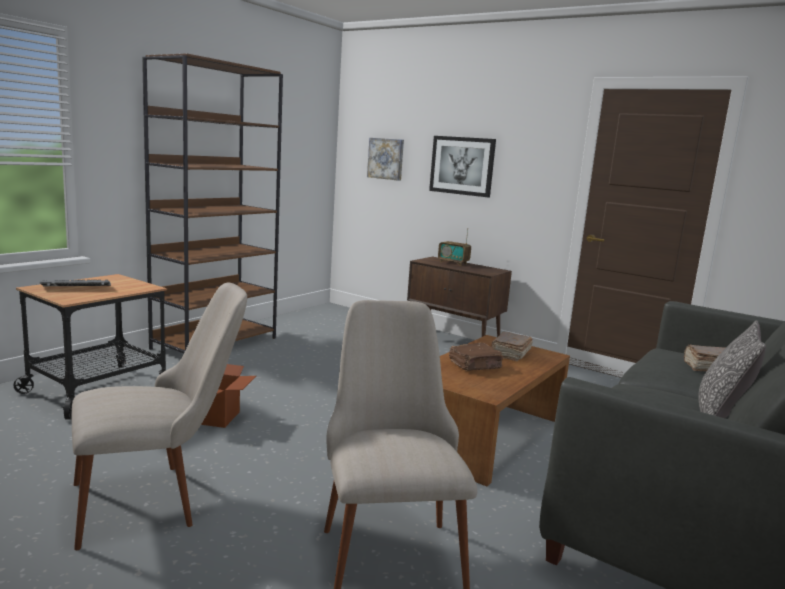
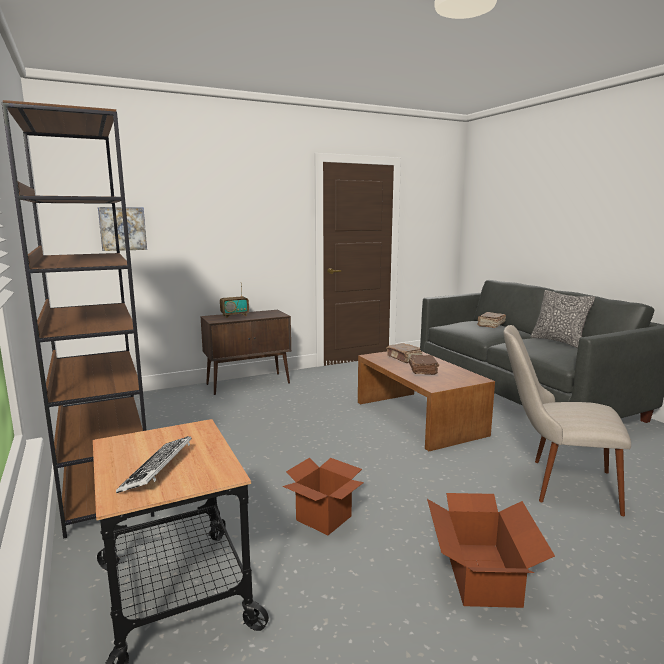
camera: 60 degrees left, 0 degrees up
beige chair [72,283,247,550] -> cardboard box [427,493,555,608]
picture [429,136,496,197] -> none

